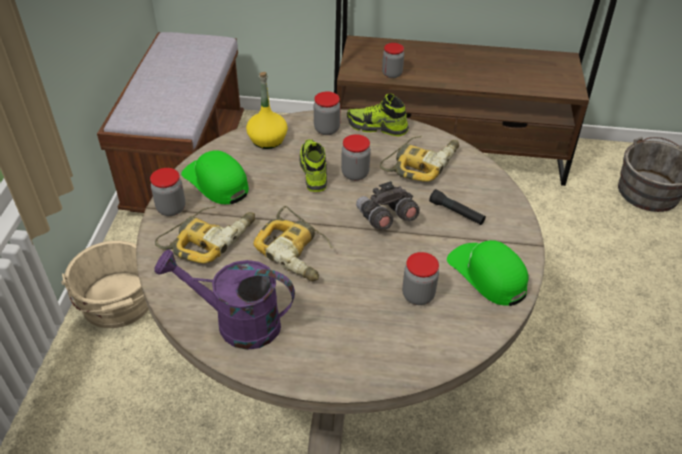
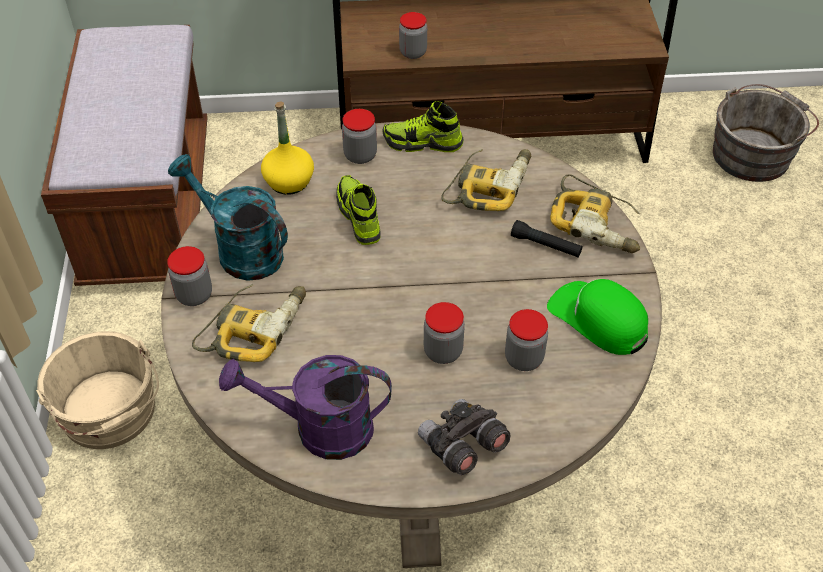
camera: 10 degrees left, 5 degrees up
green cap [181,150,249,204] -> turquoise watering can [168,154,288,281]
power drill [253,206,333,281] -> power drill moved to [550,174,640,253]
jar [341,134,371,181] -> jar moved to [424,302,465,364]
grey binoculars [356,181,420,230] -> grey binoculars moved to [418,399,510,475]

